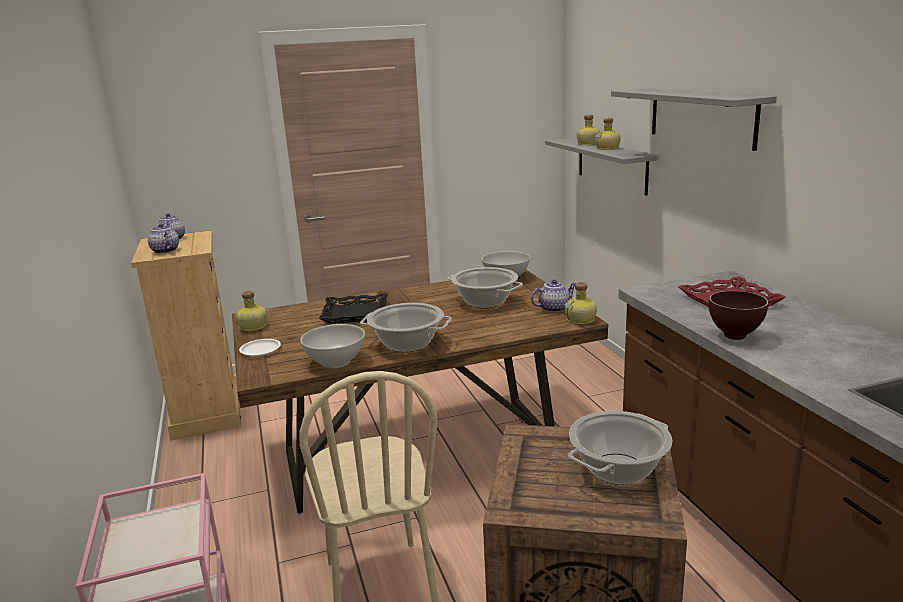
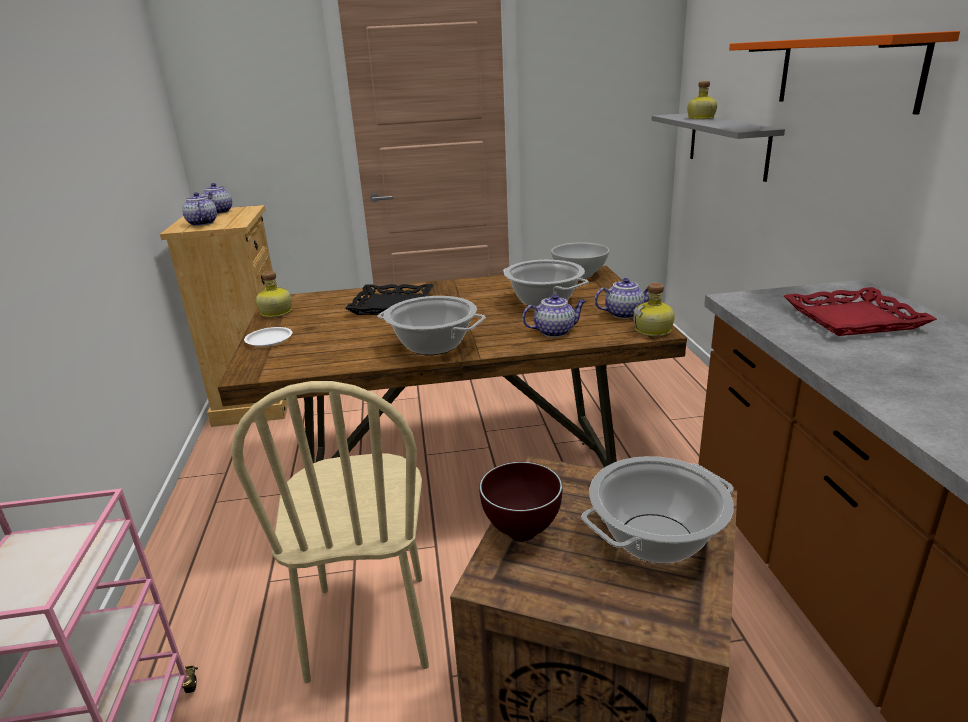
camera: 10 degrees right, 5 degrees up
white bowl [300,324,365,368] -> none
bottle [595,118,621,150] -> none
grey shelf [611,88,777,151] -> orange shelf [729,31,960,115]
brown bowl [709,291,769,340] -> brown bowl moved to [479,462,562,541]
none -> teapot [522,294,586,337]

